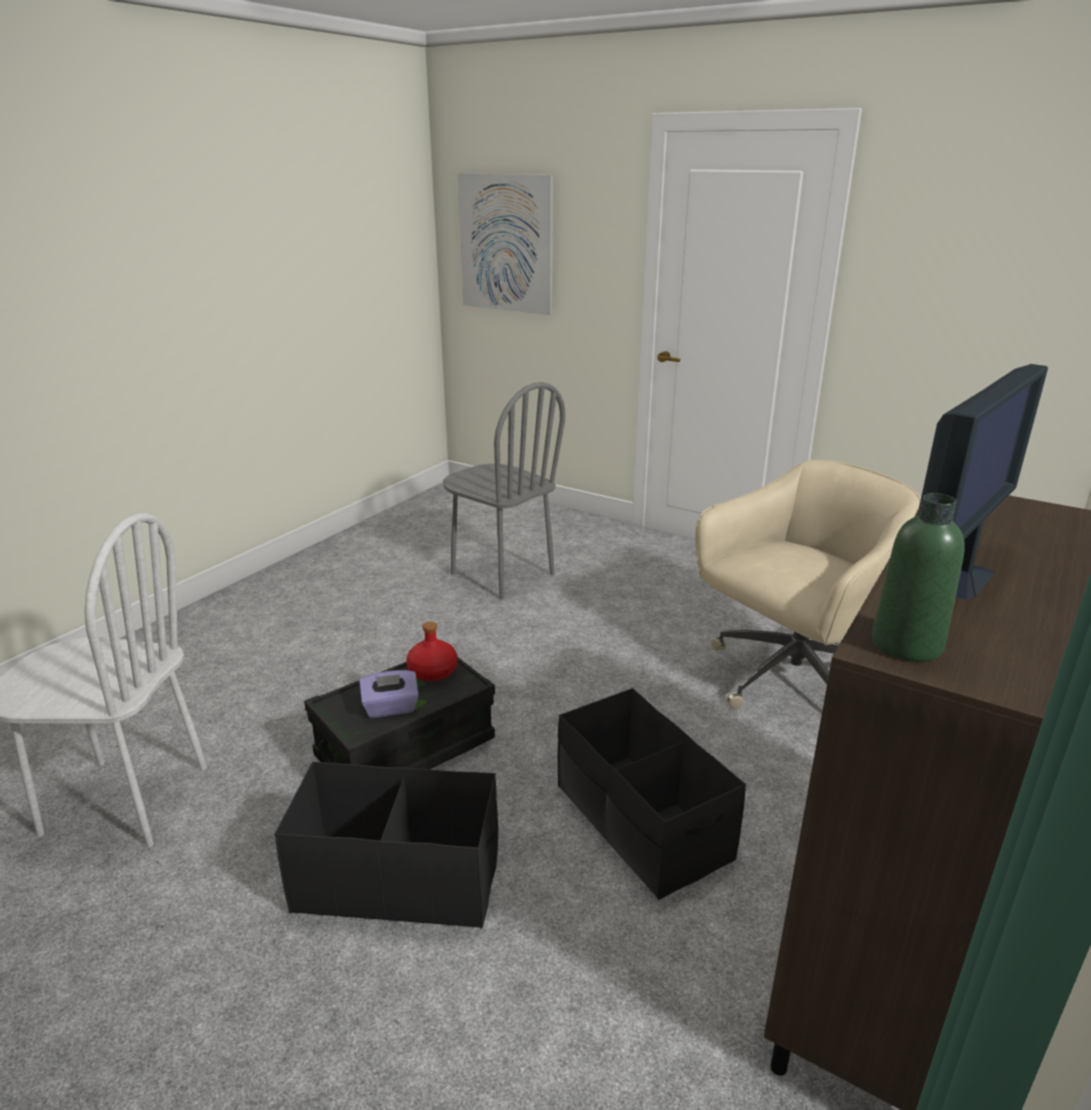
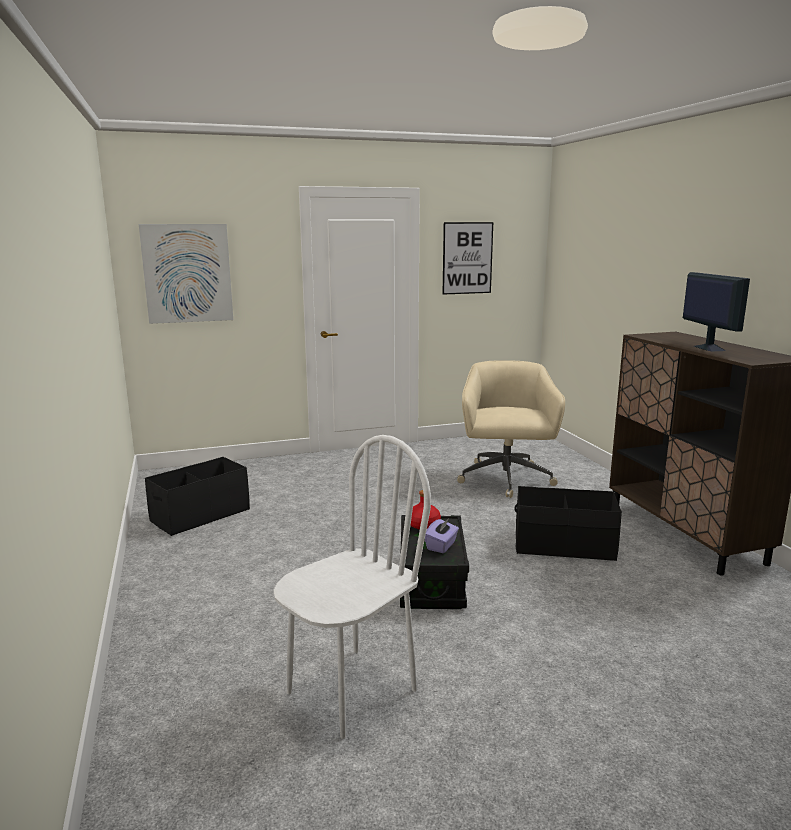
camera: 50 degrees left, 10 degrees down
black storage box [274,762,498,929] -> black storage box moved to [145,457,250,536]
grey chair [443,382,565,600] -> none
green bottle [872,493,964,662] -> none
none -> picture [443,222,493,295]

